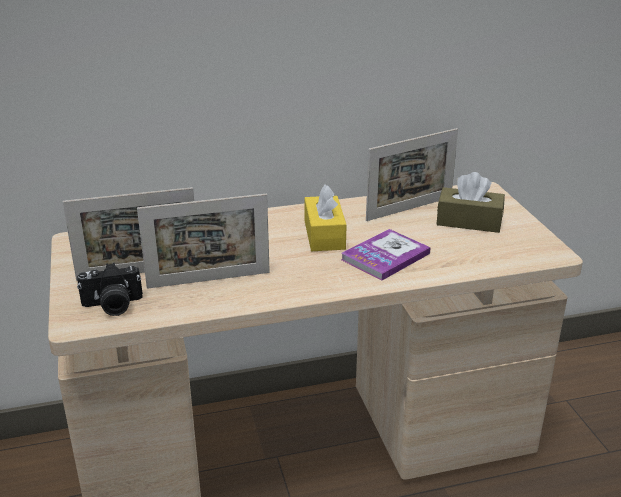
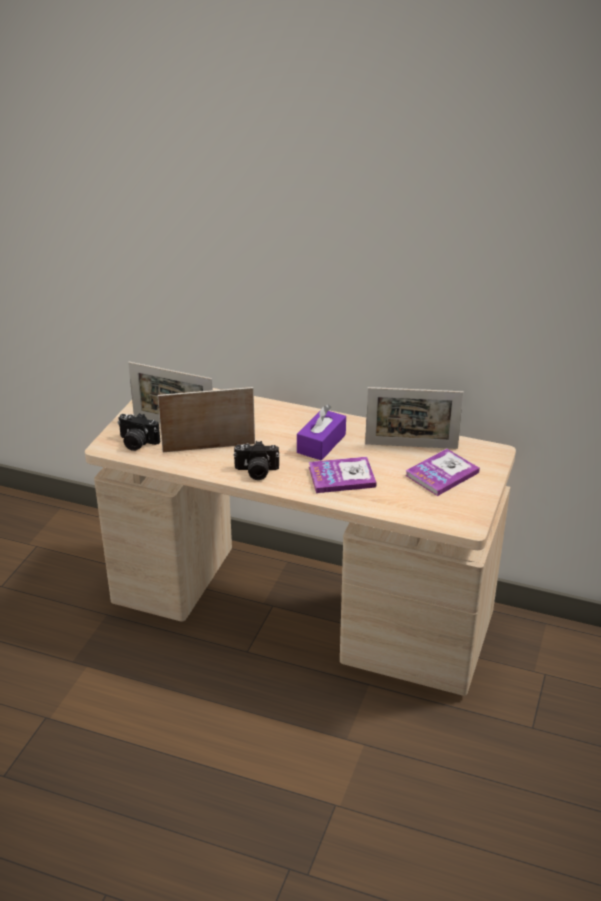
camera: 35 degrees right, 5 degrees up
picture frame [137,194,270,289] -> picture frame turned 150 degrees clockwise [158,387,255,452]
yellow tissue box [304,184,347,251] -> purple tissue box [297,404,346,461]
brown tissue box [436,172,505,233] -> book [405,449,480,496]
none -> camera [233,441,279,480]

